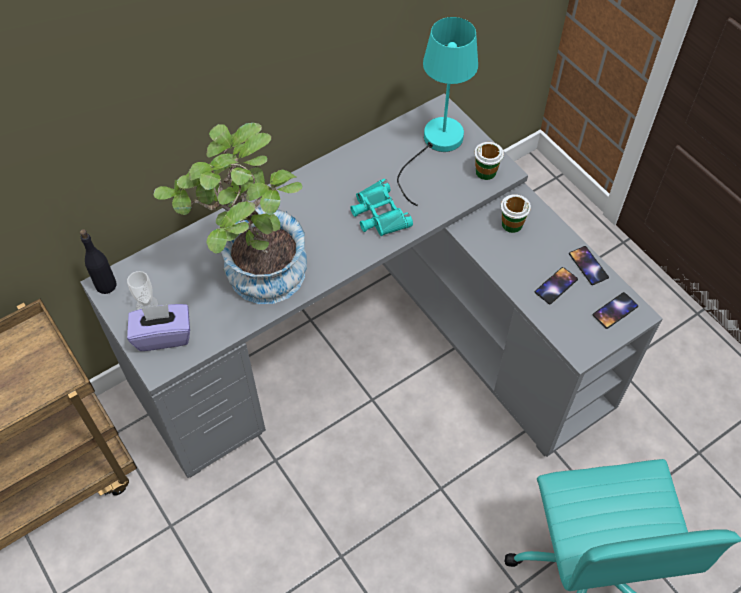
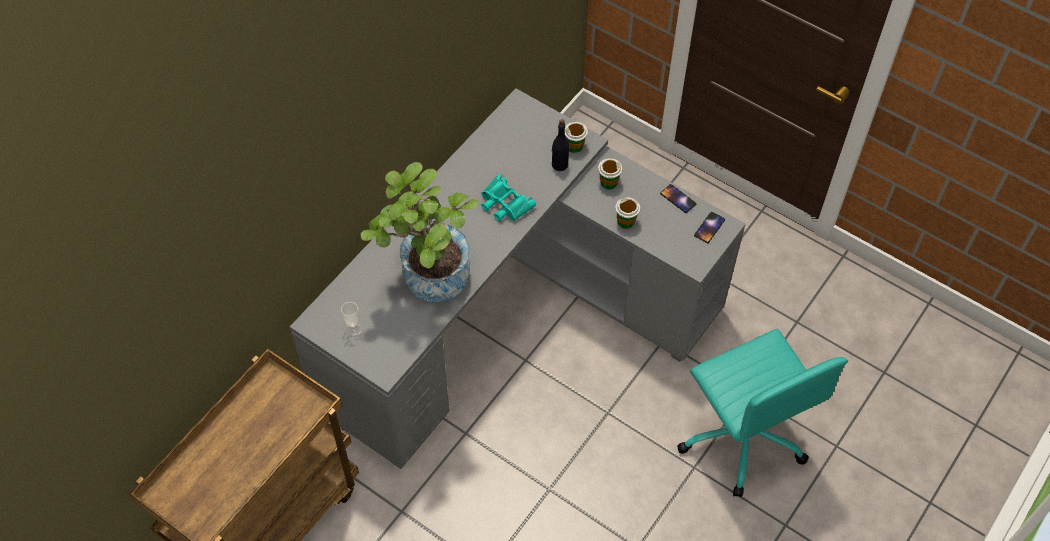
camera: 20 degrees left, 0 degrees up
black bottle [80,229,117,294] -> black bottle moved to [552,119,569,171]
purple tissue box [127,304,190,351] -> none
turquoise table lamp [397,17,478,206] -> none
phone [535,267,578,304] -> none
none -> cup [615,197,640,229]

